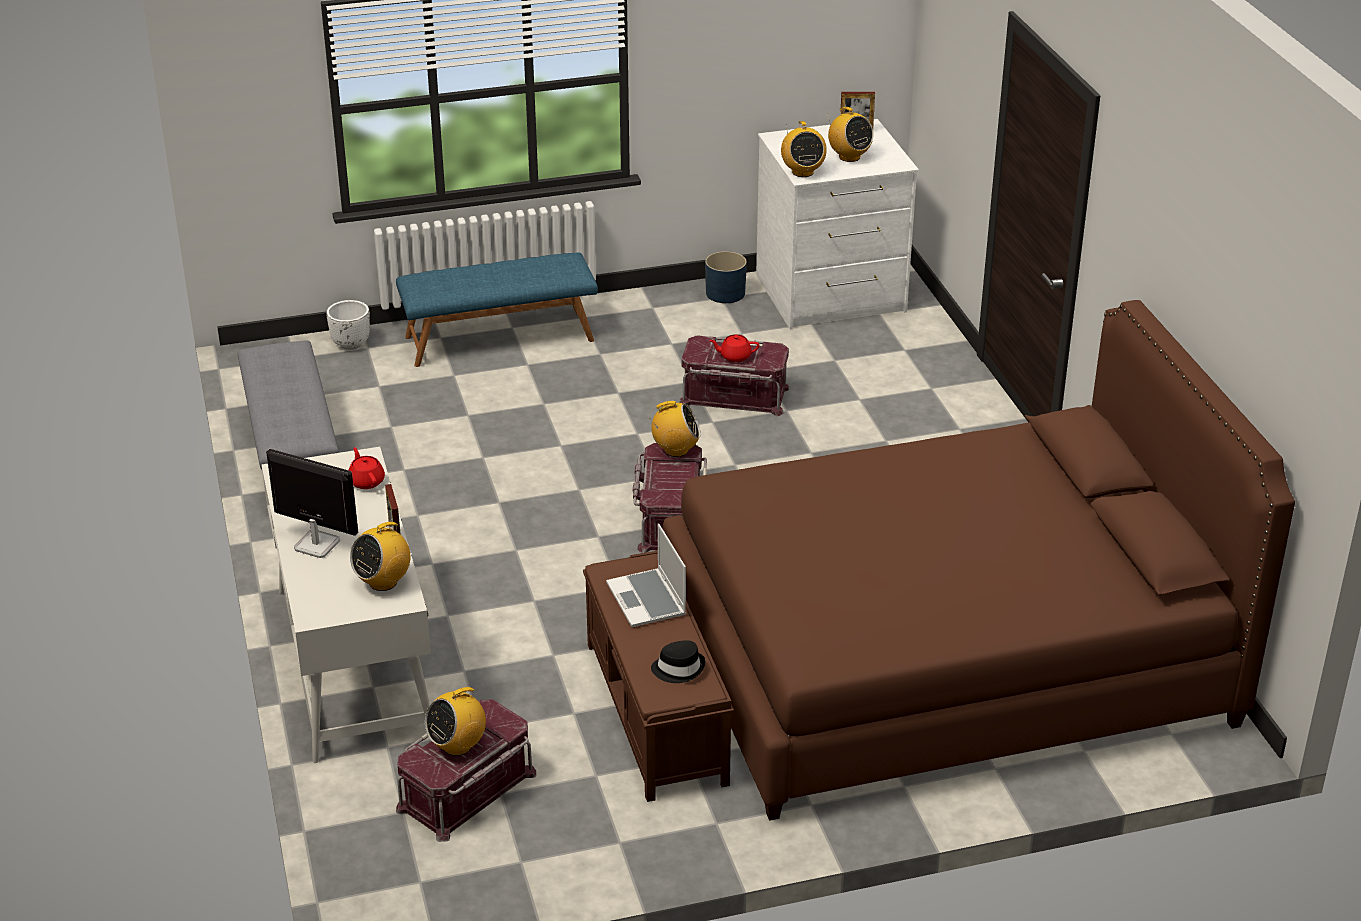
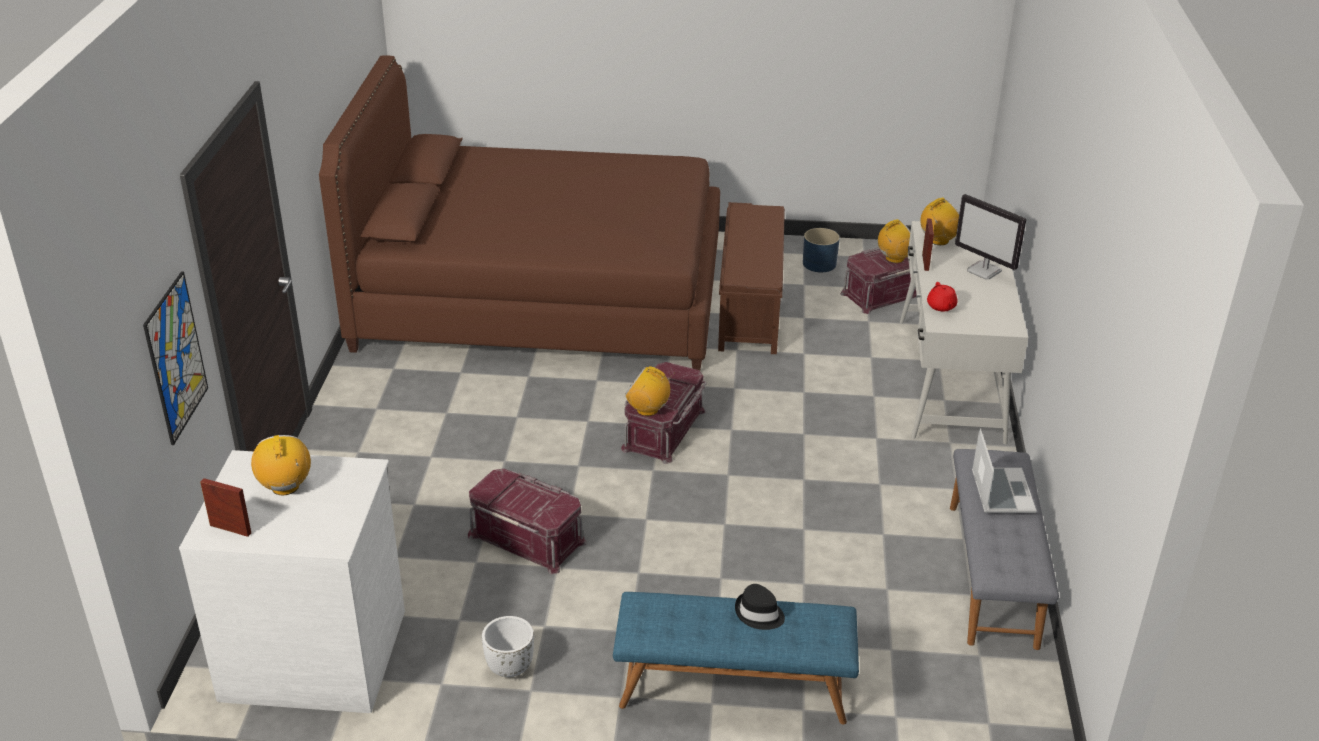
camera: 160 degrees left, 0 degrees up
white planter [326,300,370,350] -> white planter moved to [482,616,534,677]
laptop [606,523,686,627] -> laptop moved to [972,429,1037,513]
black hat [651,640,706,683] -> black hat moved to [735,584,785,630]
blue planter [705,251,747,303] -> blue planter moved to [803,228,840,272]
red teapot [709,335,759,362] -> none
radio [781,121,827,177] -> none
none -> picture [143,271,208,445]

